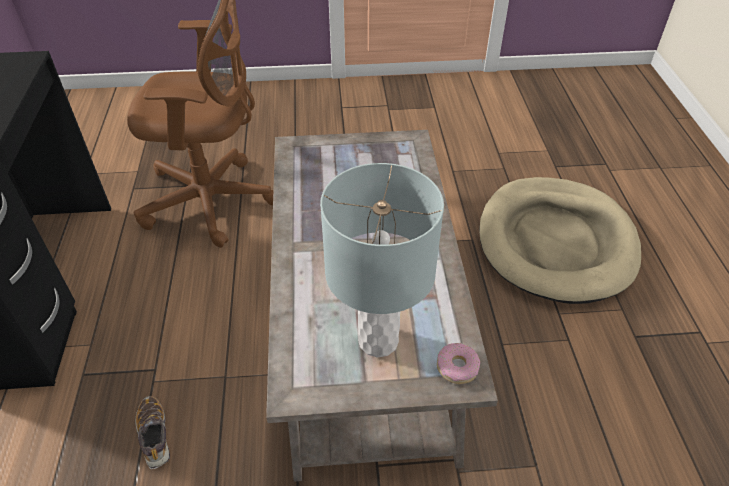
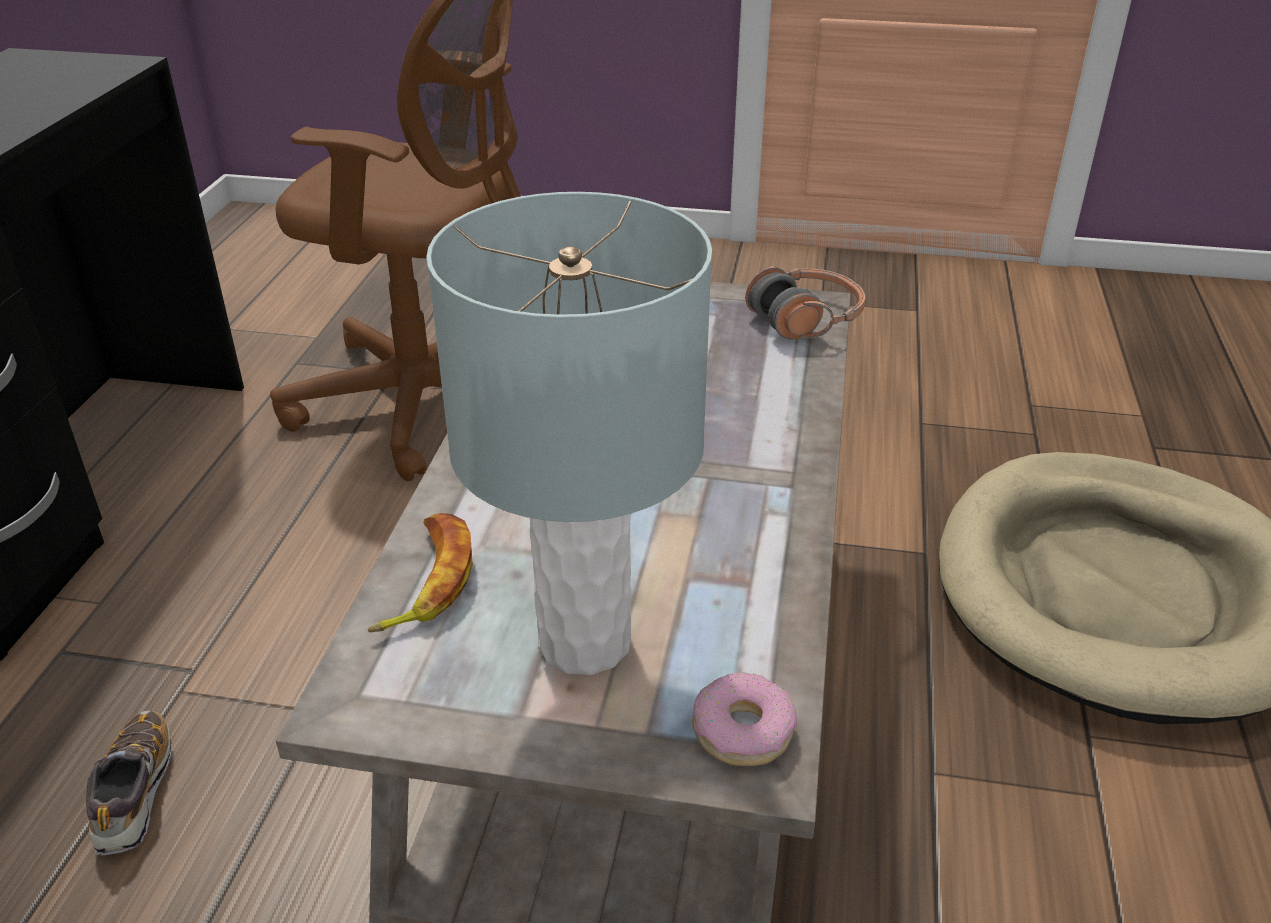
camera: 15 degrees right, 10 degrees down
none -> banana [368,513,473,632]
none -> headphones [745,266,865,340]

